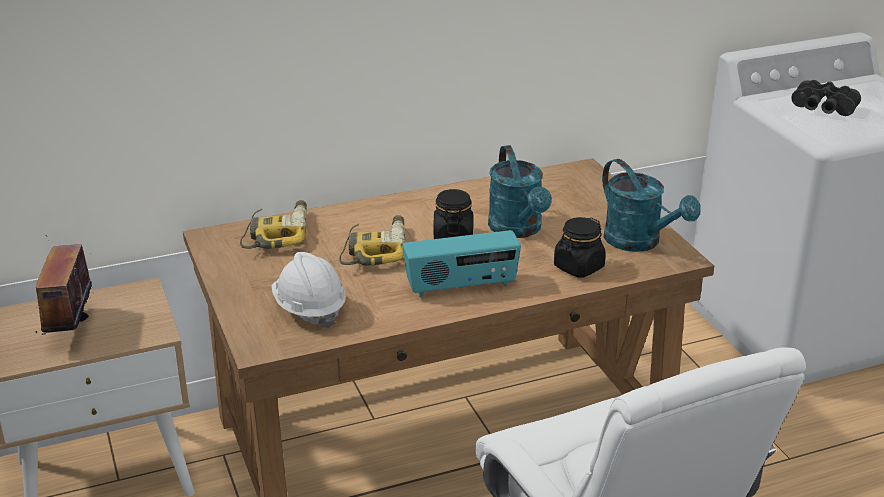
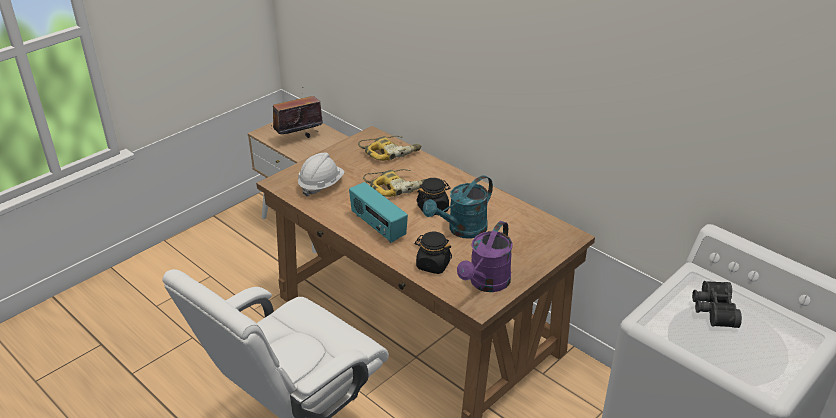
camera: 65 degrees right, 5 degrees up
turquoise watering can [602,159,701,252] -> purple watering can [457,221,513,292]

